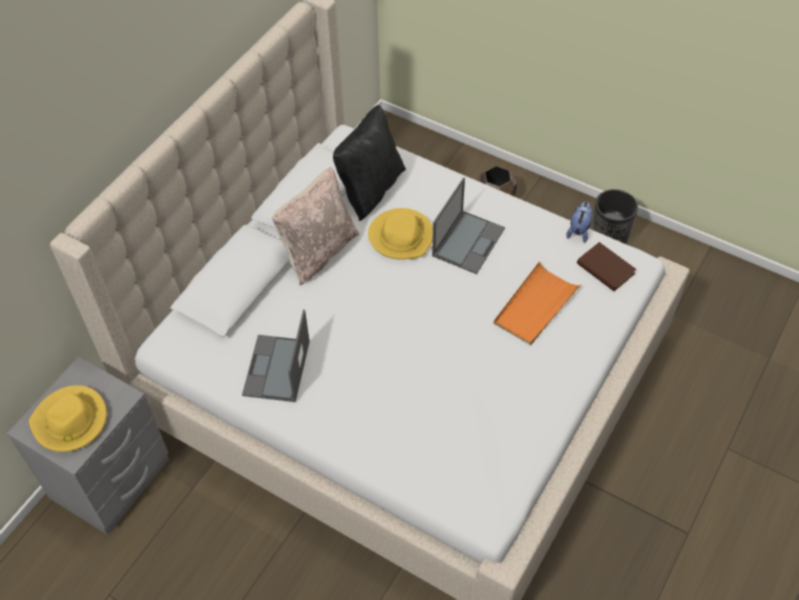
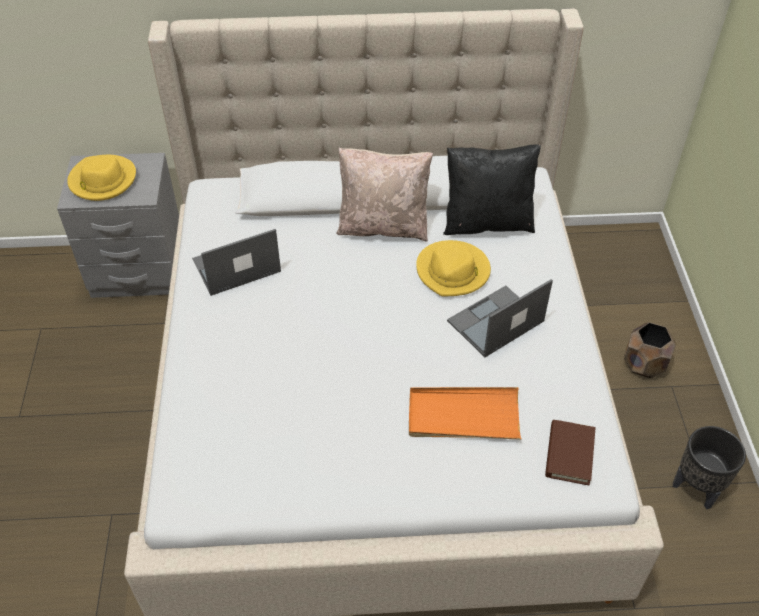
camera: 55 degrees right, 5 degrees down
laptop [432,177,505,274] -> laptop turned 150 degrees clockwise [447,279,553,357]
plush toy [566,201,593,243] -> none

